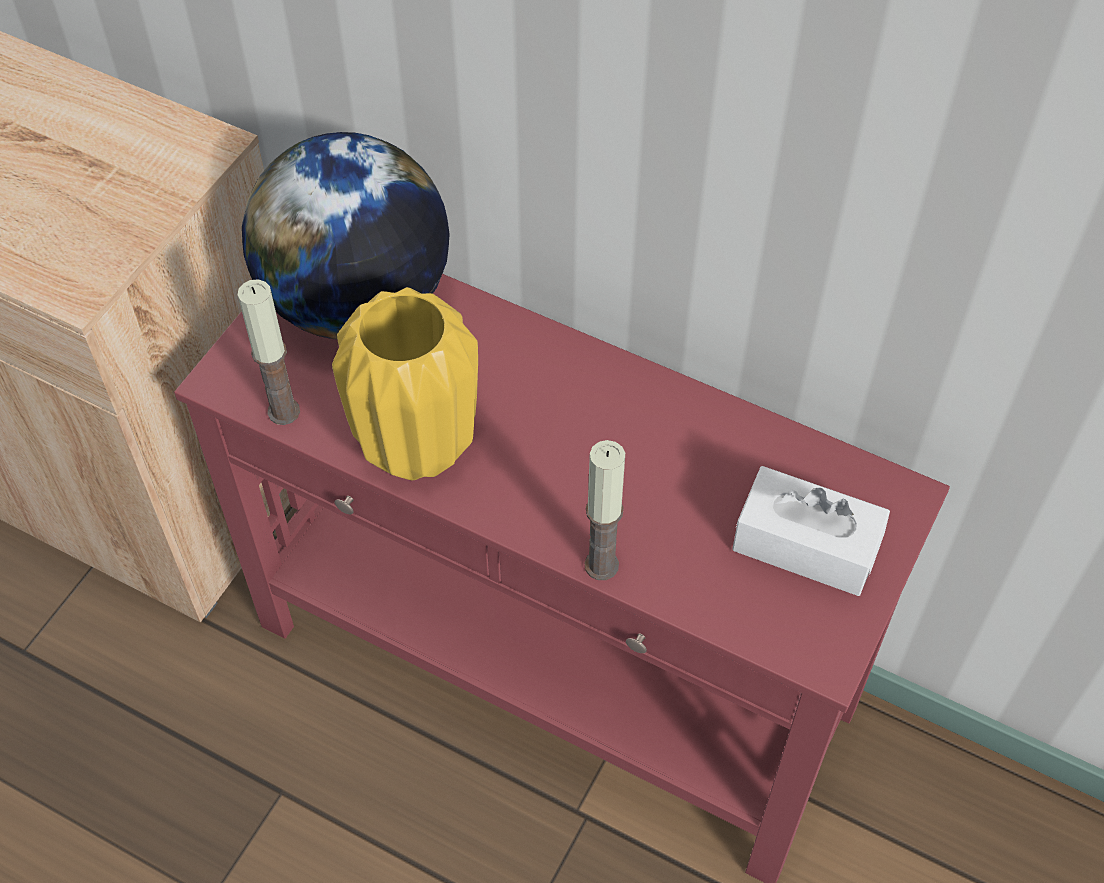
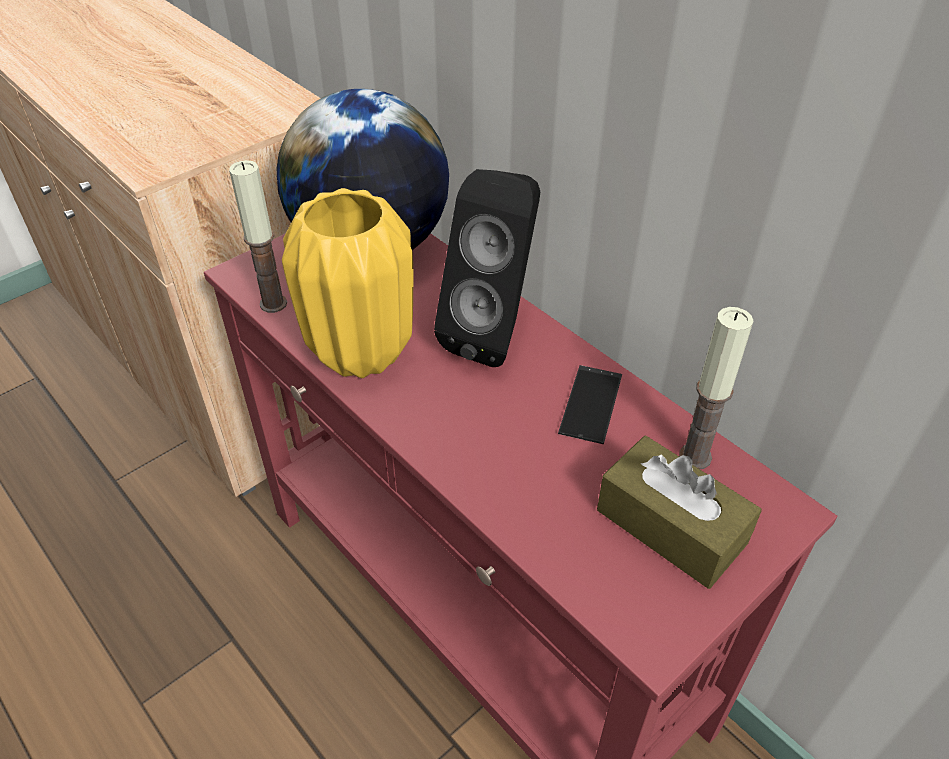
camera: 20 degrees right, 10 degrees down
candle [584,440,625,580] -> candle moved to [679,307,753,469]
white tissue box [732,466,890,596] -> brown tissue box [597,436,762,589]
none -> black speaker [434,169,540,367]
none -> phone [558,365,622,444]

